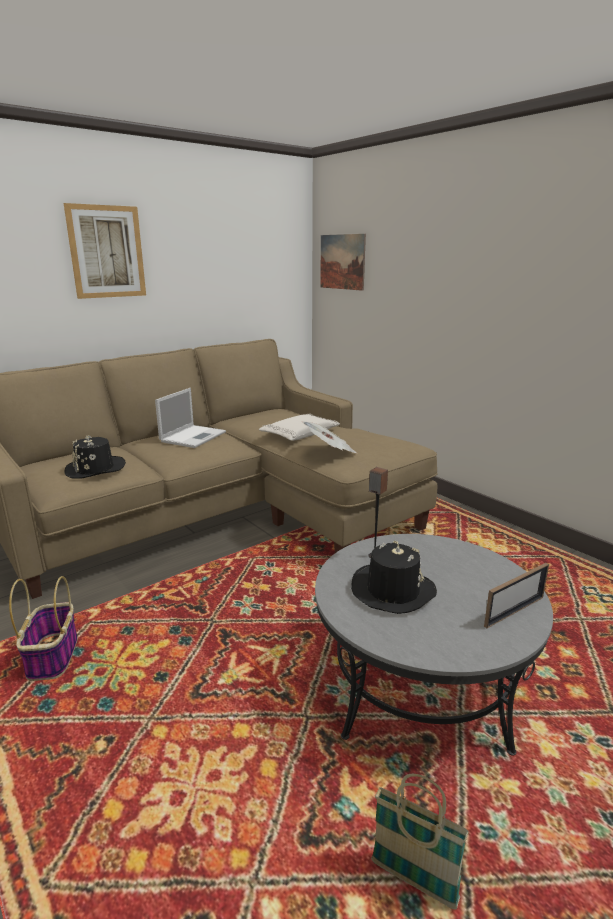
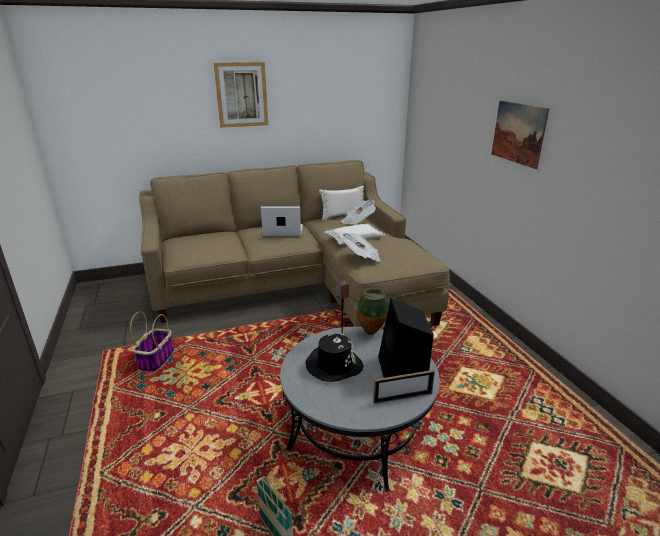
camera: 20 degrees right, 5 degrees up
black hat [64,436,126,479] -> none
laptop [155,388,226,448] -> laptop turned 135 degrees counterclockwise [261,206,303,236]
picture [320,234,366,291] -> picture moved to [491,100,549,169]
none -> white pillow [319,186,364,220]
none -> newspaper [341,200,376,225]
none -> vase [357,288,389,335]
none -> black speaker [378,298,433,378]

